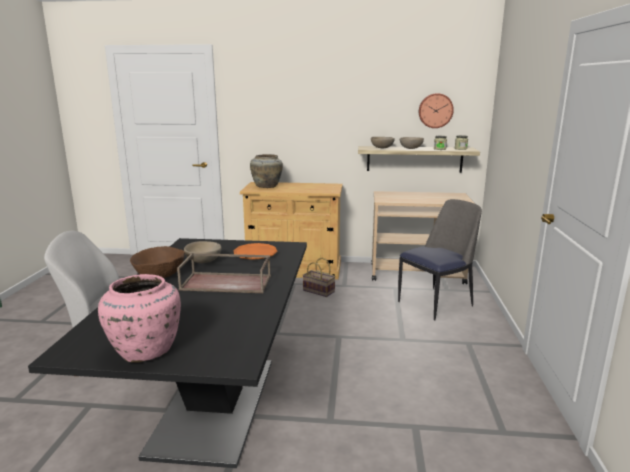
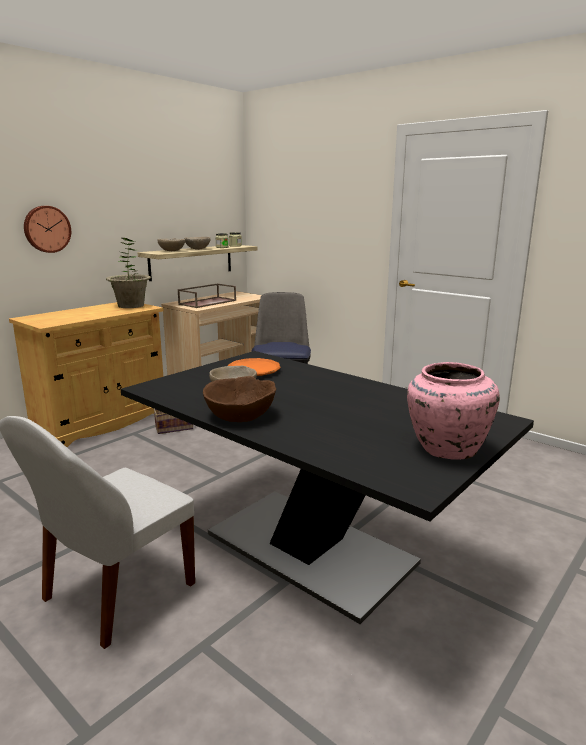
camera: 55 degrees left, 0 degrees up
brown tray [177,253,271,293] -> brown tray moved to [177,284,236,308]
beige vase [250,154,283,188] -> none
wall clock [419,93,454,128] -> wall clock moved to [24,206,71,253]
none -> potted plant [106,238,151,308]

